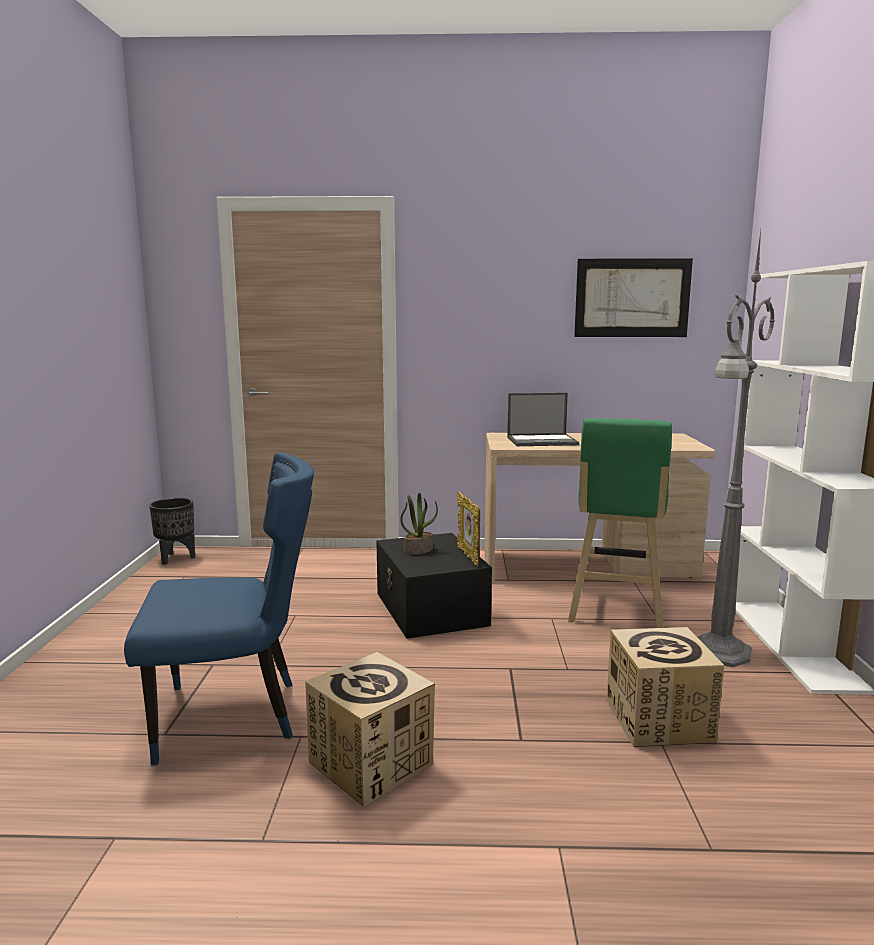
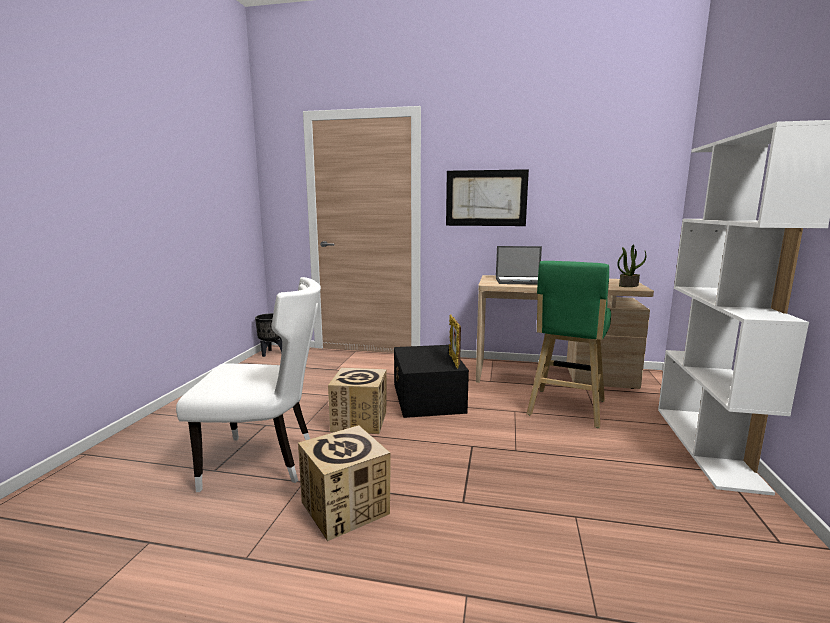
camera: 10 degrees right, 0 degrees up
blue chair [124,452,314,766] -> white chair [176,277,321,492]
potted plant [400,493,438,555] -> potted plant moved to [617,244,646,287]
picture [574,258,693,337] -> picture moved to [446,169,529,226]
cardboard box [607,627,724,747] -> cardboard box moved to [328,368,387,434]
grey floor lamp [697,231,775,667] -> none

